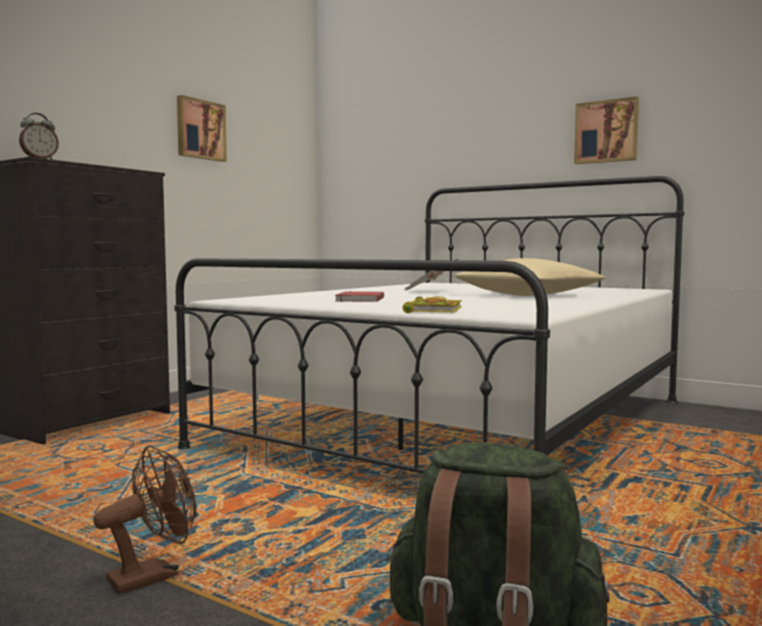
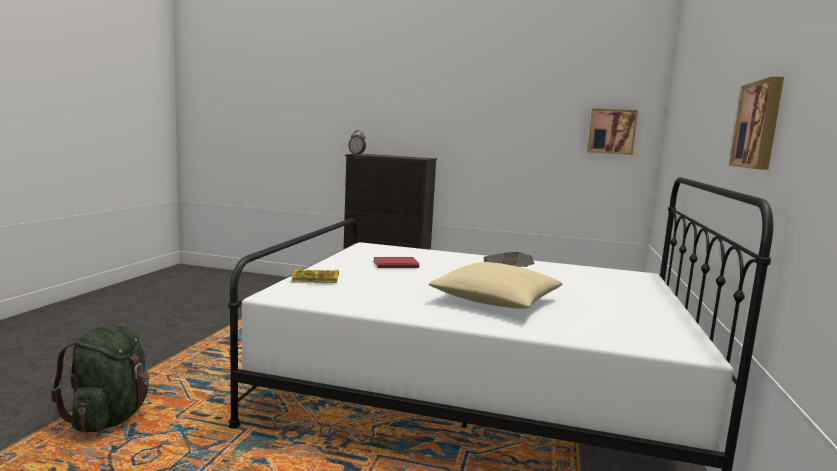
camera: 70 degrees right, 5 degrees up
brown fan [93,445,196,594] -> none
picture [177,95,227,162] -> picture moved to [587,108,638,155]

